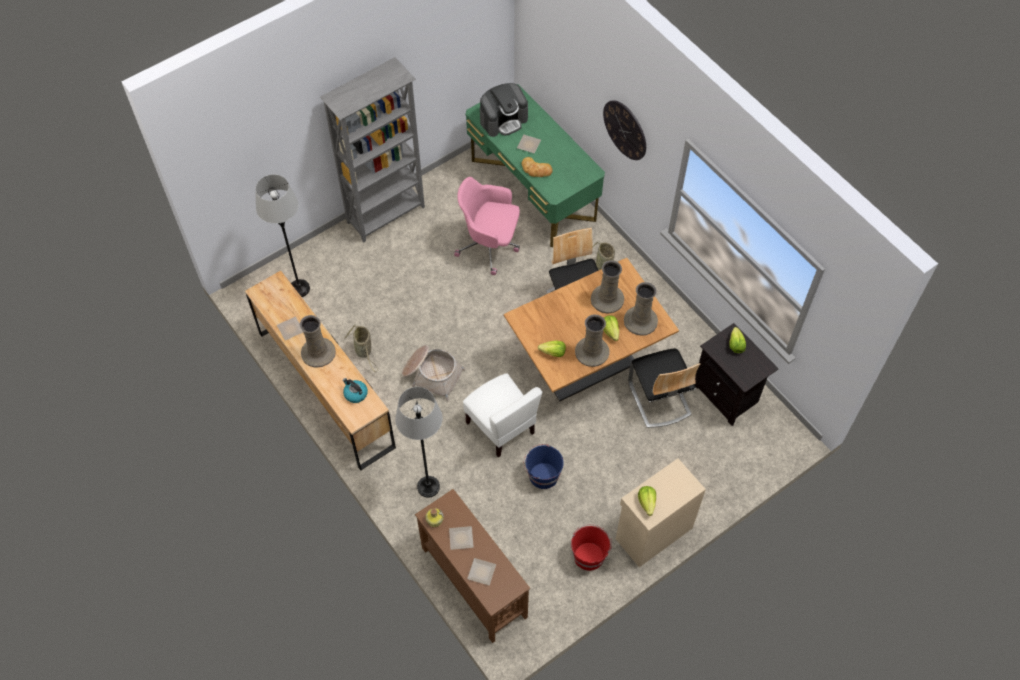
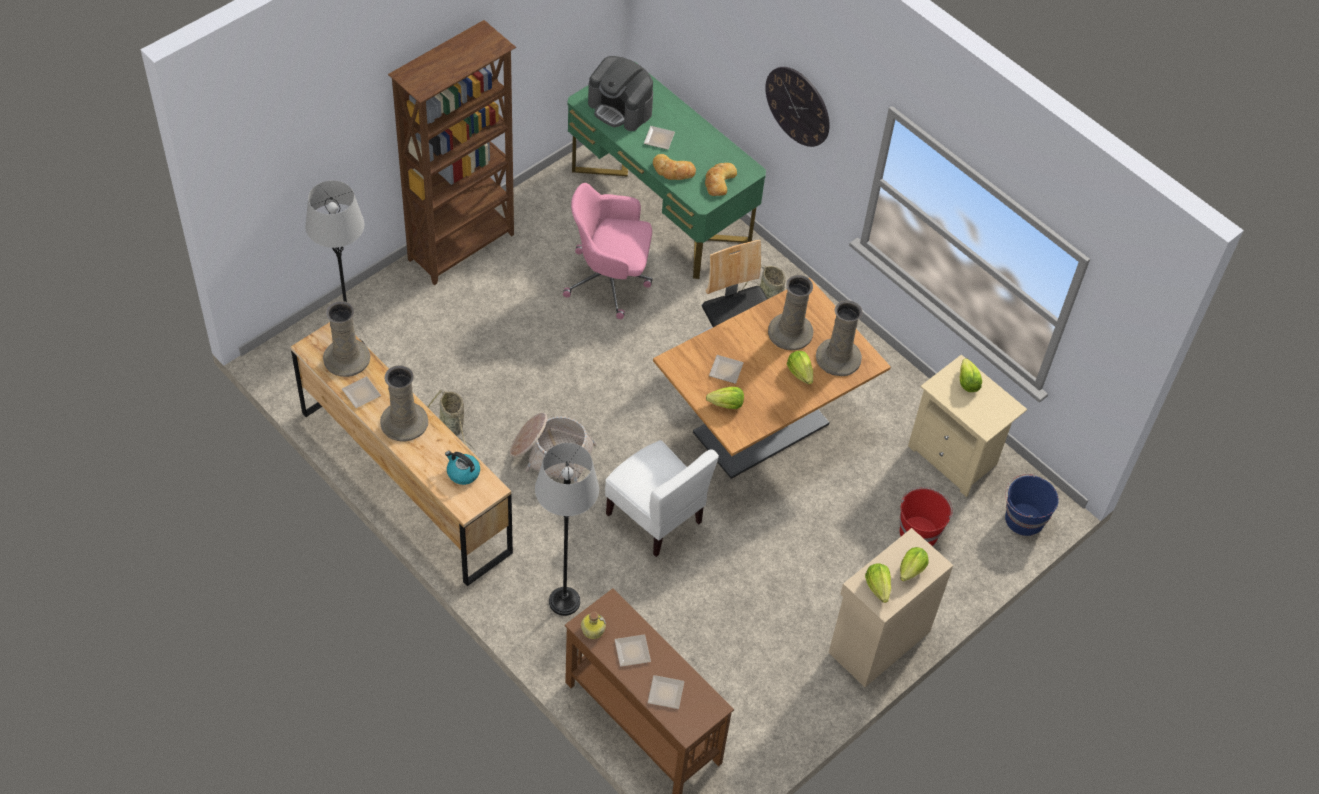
camera: 10 degrees left, 5 degrees down
grey bookcase [320,57,425,243] -> brown bookcase [388,20,516,285]
coffee machine [480,83,528,137] -> coffee machine turned 75 degrees clockwise [588,56,653,131]
blue bucket [524,444,564,489] -> blue bucket moved to [1005,474,1059,536]
red bucket [571,524,612,571] -> red bucket moved to [900,487,953,546]
beige vase [575,314,609,367] -> beige vase moved to [323,301,370,377]
chair [628,348,700,428] -> none
black nightstand [695,323,779,426] -> beige nightstand [908,355,1027,497]
none -> bread [705,163,737,196]
none -> plate [709,355,744,384]
none -> lettuce [900,547,929,581]

